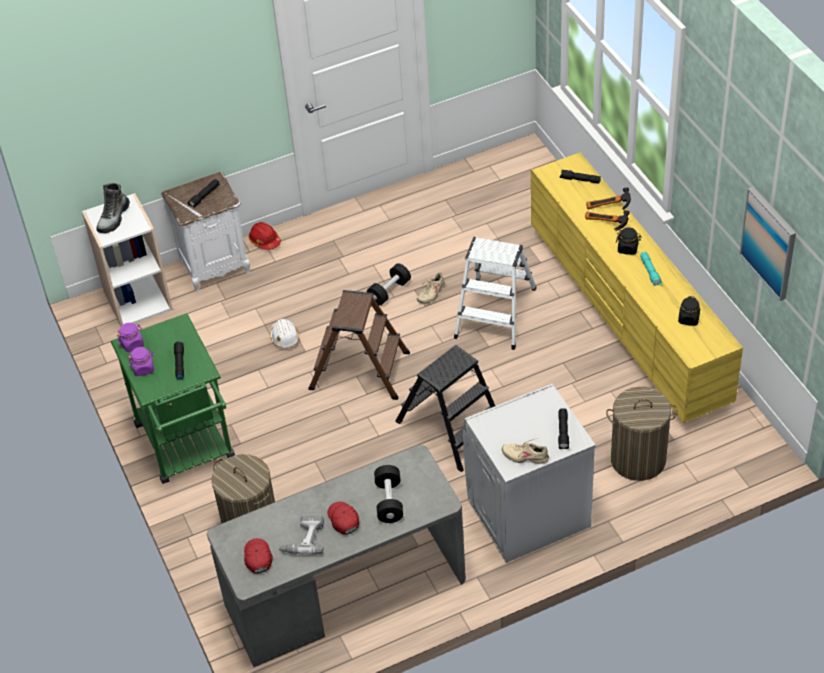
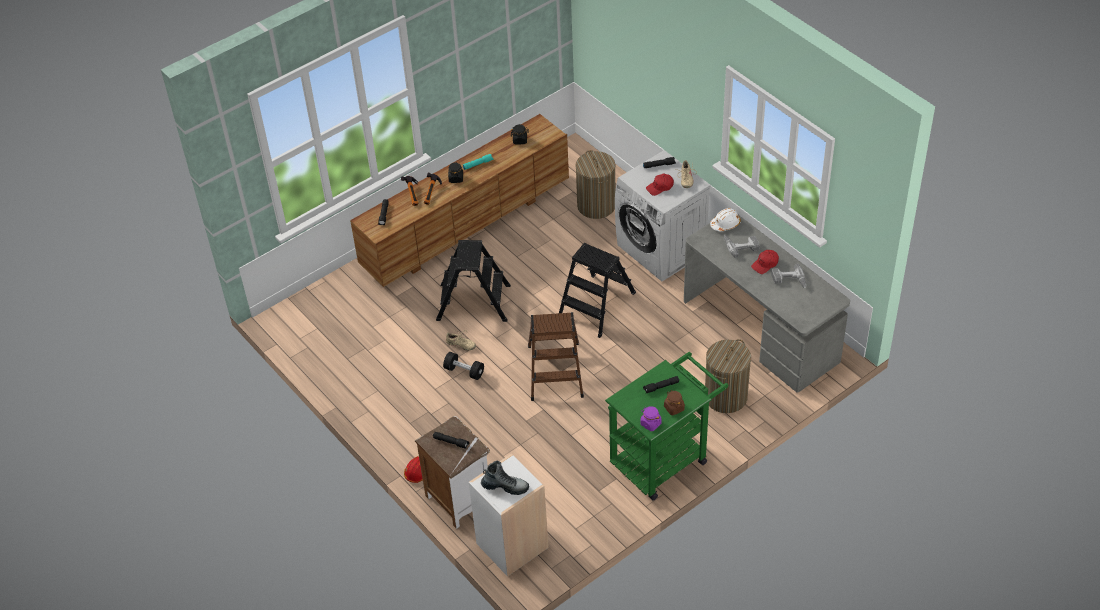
camera: 105 degrees left, 0 degrees up
purple jar [128,347,154,376] -> brown jar [664,390,685,415]
red cap [244,538,273,574] -> red cap moved to [646,174,674,196]
white hard hat [270,319,299,349] -> white hard hat moved to [710,208,741,231]
black dumbbell [374,465,403,523] -> power drill [724,235,760,258]
white step ladder [454,237,537,350] -> black step ladder [436,240,511,322]
yellow cabinet [531,152,743,423] -> brown cabinet [350,114,569,287]
picture [739,187,796,301] -> none

